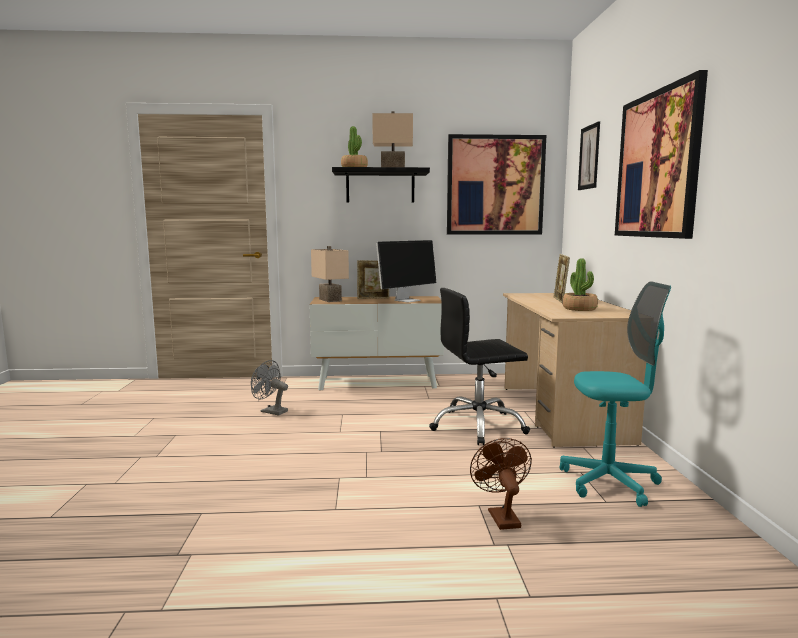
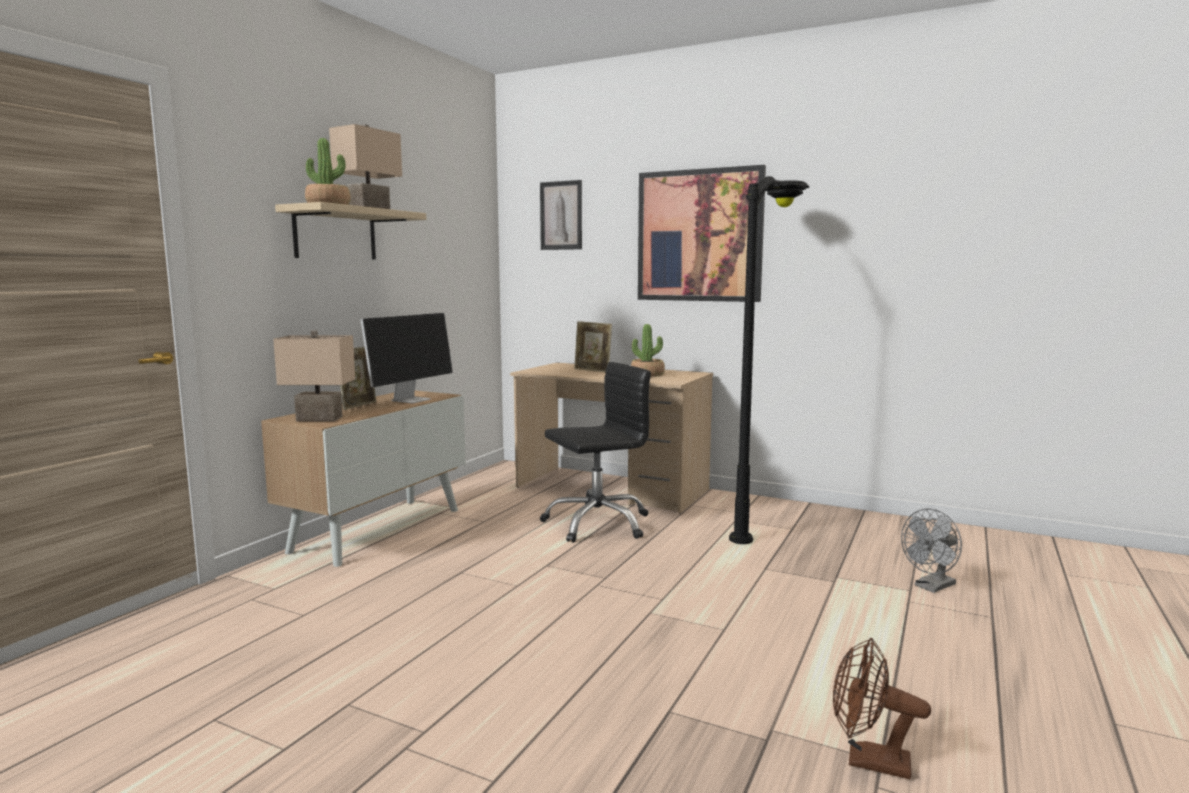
camera: 60 degrees left, 0 degrees up
grey fan [251,360,288,416] -> grey fan moved to [901,509,962,593]
black shelf [332,167,430,203] -> beige shelf [275,202,426,259]
monitor [376,240,436,303] -> monitor turned 45 degrees clockwise [360,313,453,404]
black office chair [429,288,530,445] -> black office chair turned 135 degrees counterclockwise [540,362,651,543]
picture [447,134,546,234] -> none
brown fan [470,438,532,530] -> brown fan moved to [833,638,931,779]
turquoise office chair [560,282,671,507] -> black floor lamp [729,176,809,544]

